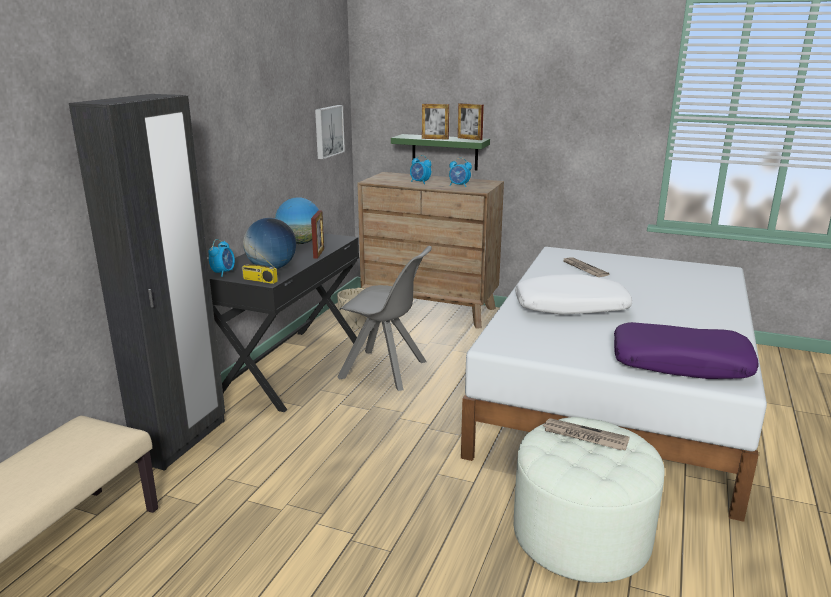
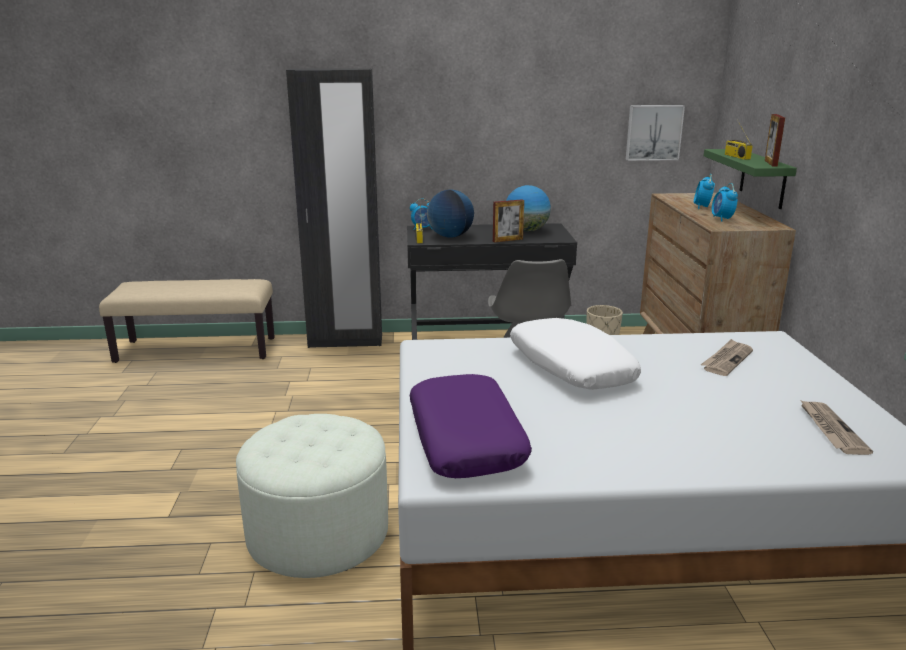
camera: 65 degrees right, 0 degrees up
picture frame [422,103,449,140] -> radio [725,121,753,160]
newspaper [543,418,630,450] -> newspaper moved to [800,400,873,455]

